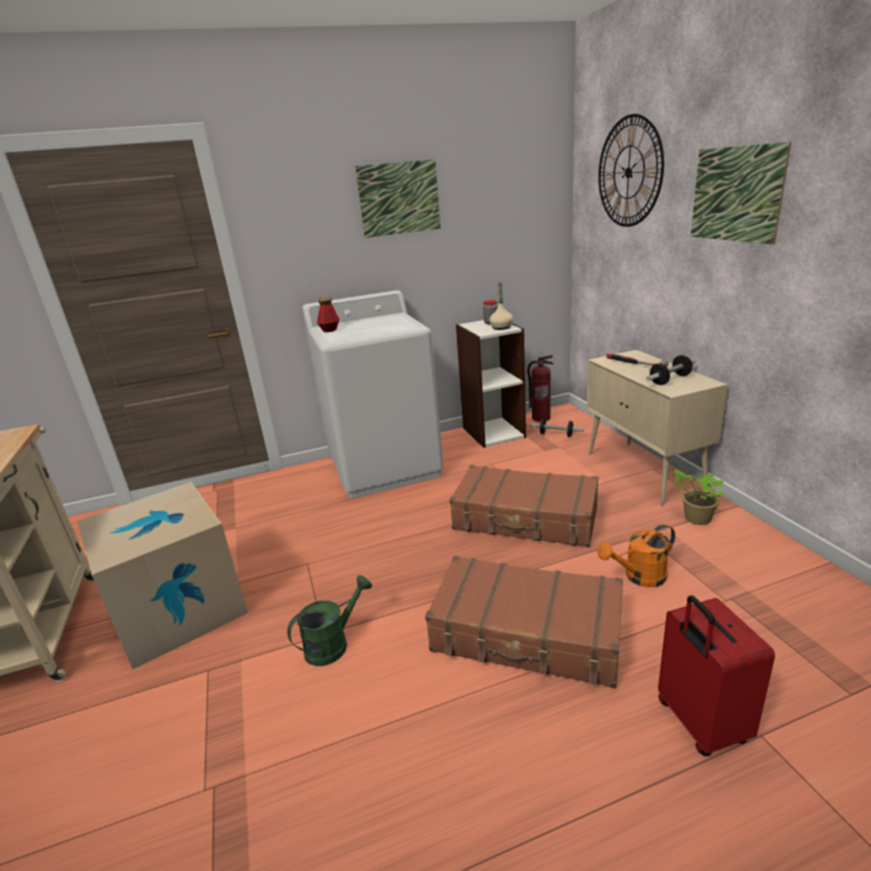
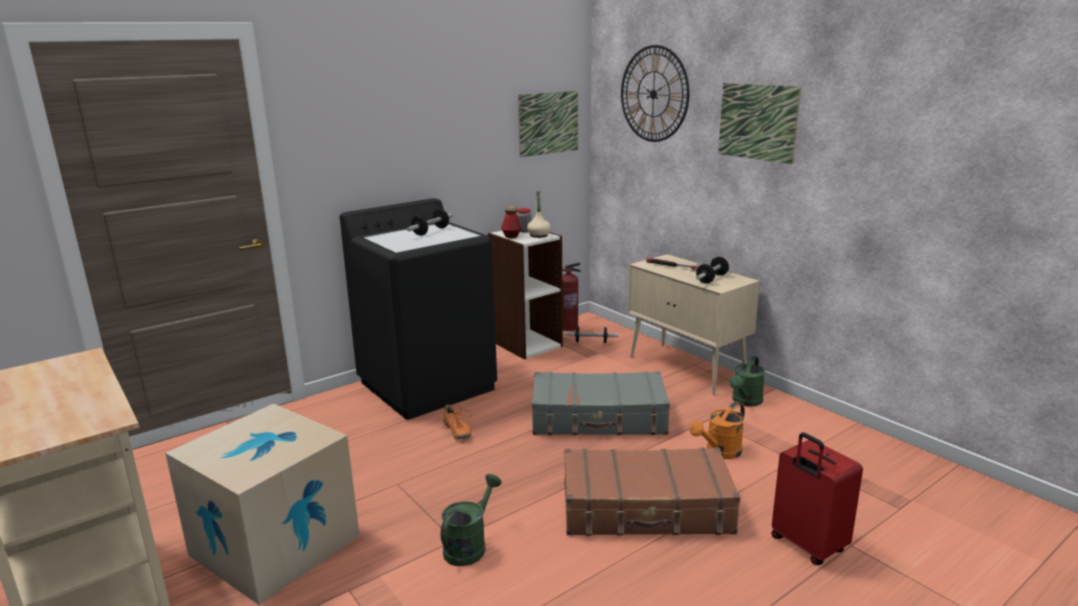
camera: 20 degrees left, 5 degrees down
white washing machine [302,290,444,499] -> black washing machine [340,198,497,420]
bottle [317,295,339,332] -> bottle moved to [501,206,521,238]
picture [355,159,441,238] -> picture moved to [518,91,578,157]
brown suitcase [449,465,598,547] -> grey suitcase [532,371,670,435]
potted plant [673,469,724,525] -> green watering can [729,356,765,407]
none -> dumbbell [407,209,452,236]
none -> orange shoe [437,404,472,439]

